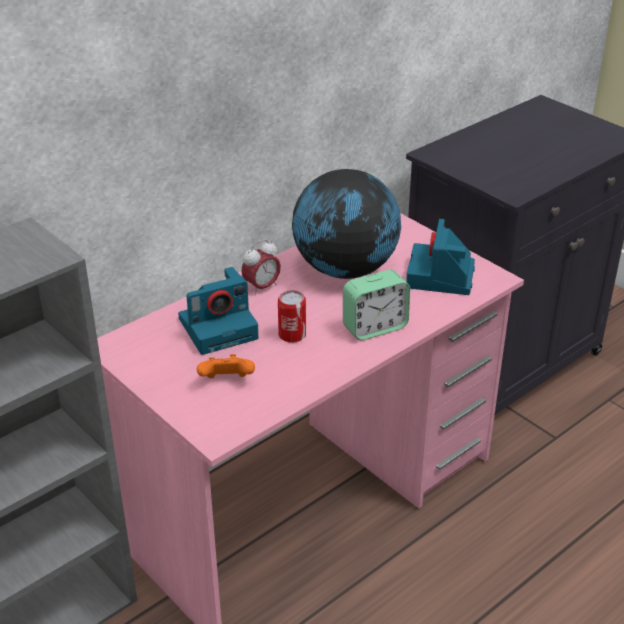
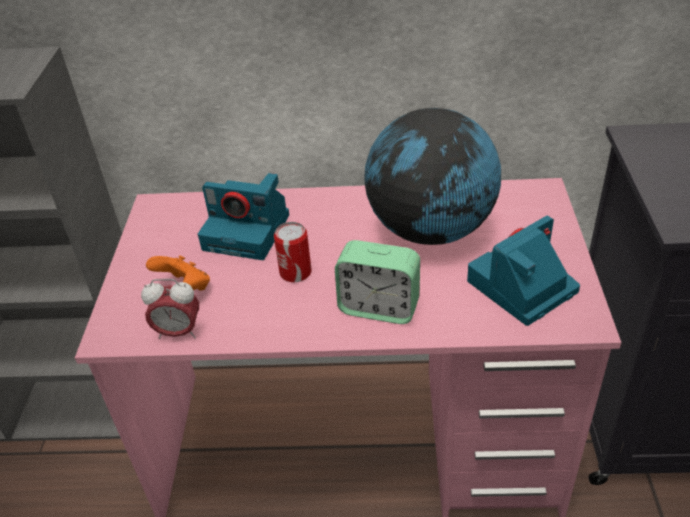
camera: 45 degrees right, 5 degrees up
alarm clock [241,239,281,295] -> alarm clock moved to [141,279,199,339]

